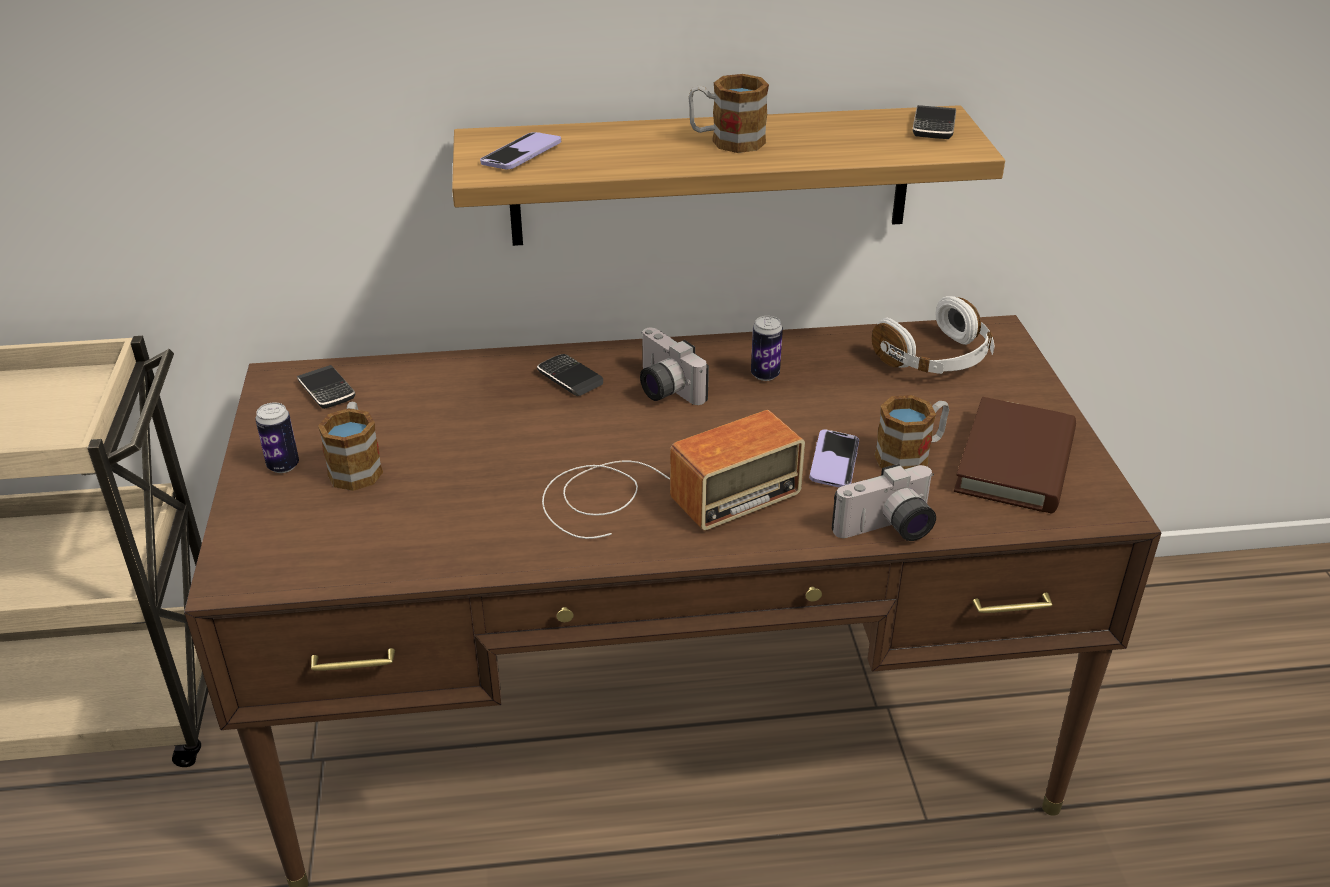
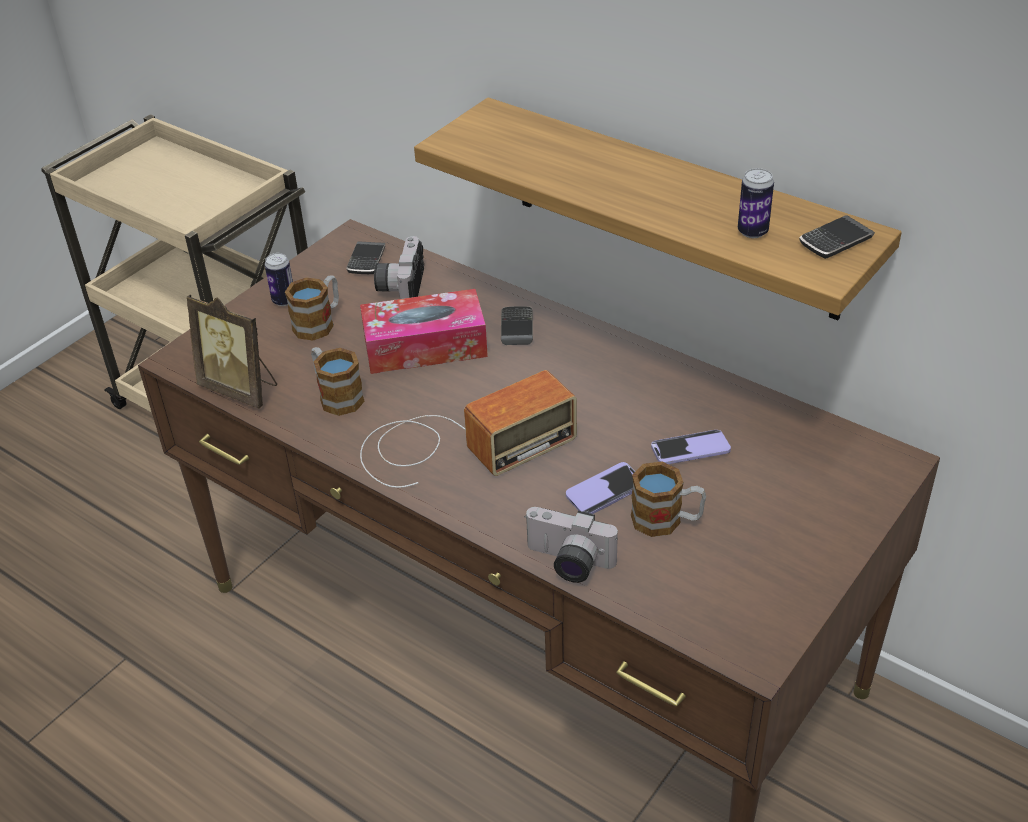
camera: 45 degrees right, 5 degrees up
phone [480,132,562,169] -> phone moved to [651,430,731,464]
radio [542,410,805,539] -> radio turned 45 degrees counterclockwise [360,370,577,488]
camera [640,327,709,405] -> camera moved to [374,236,424,299]
mug [688,74,769,153] -> mug moved to [311,347,365,416]
can [751,316,783,381] -> can moved to [738,168,774,238]
white headphones [872,296,995,374] -> none
brown book [954,397,1076,513] -> none
none -> picture frame [187,294,277,408]
none -> tissue box [360,289,488,374]

